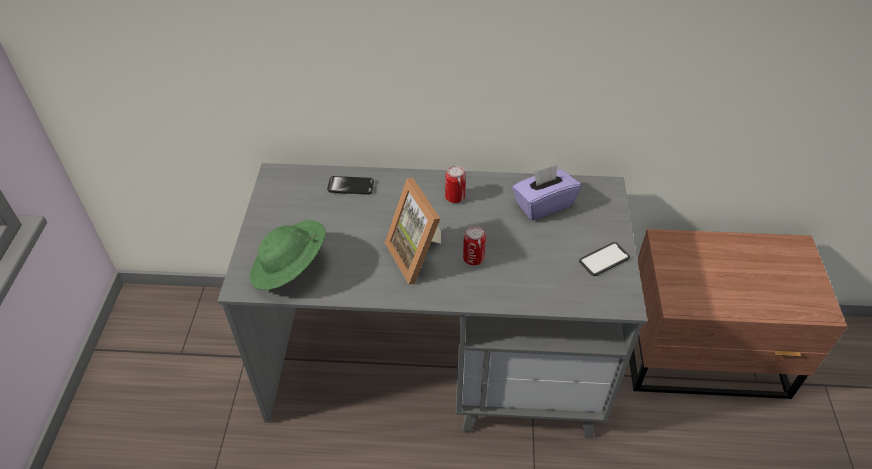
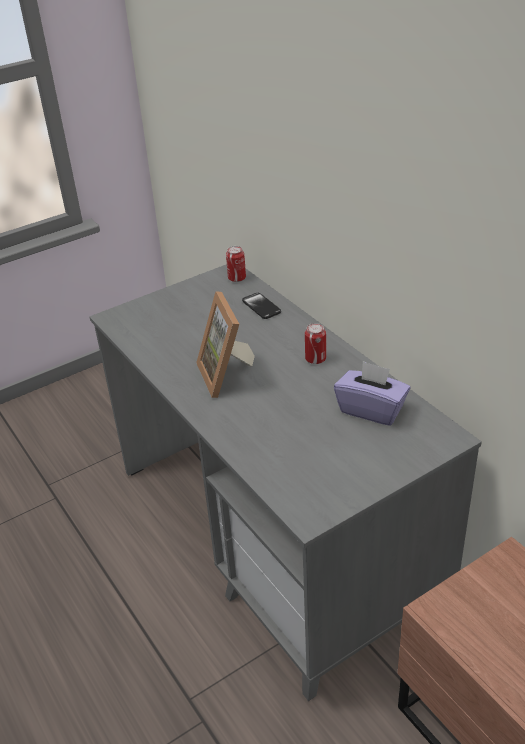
camera: 55 degrees right, 10 degrees down
green hat [250,220,326,290] -> none
picture frame [385,178,441,284] -> picture frame turned 45 degrees counterclockwise [196,291,255,398]
can [463,226,486,266] -> can moved to [226,246,246,282]
phone [579,242,630,276] -> none

